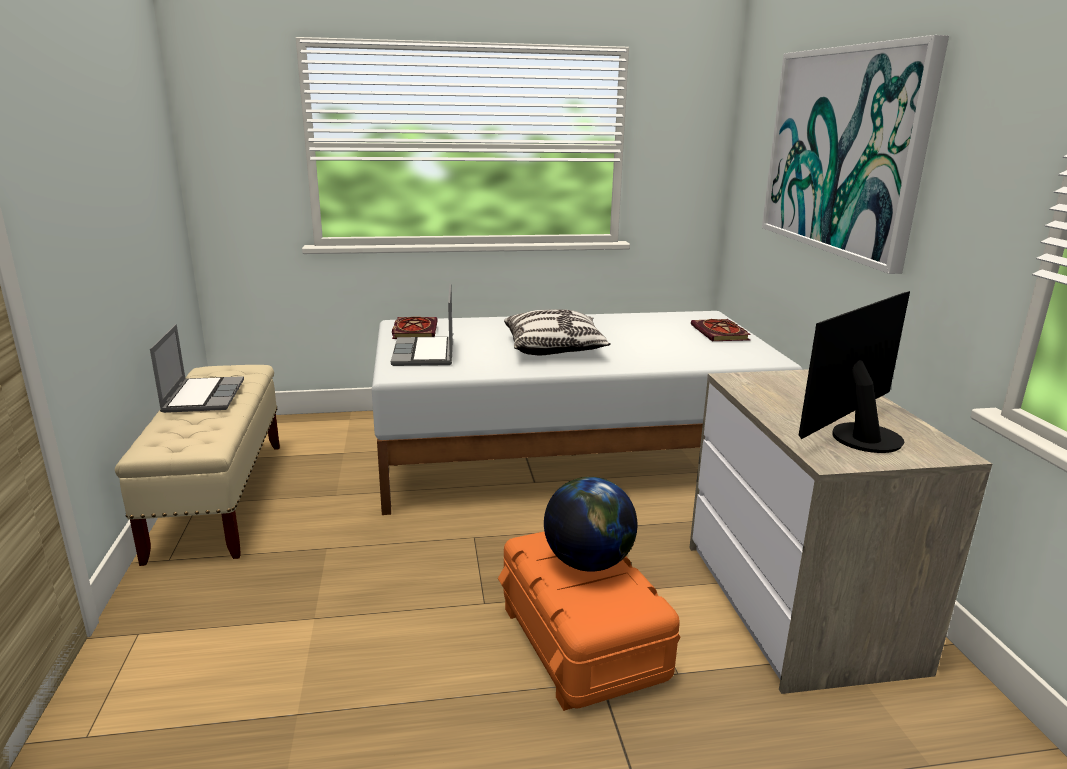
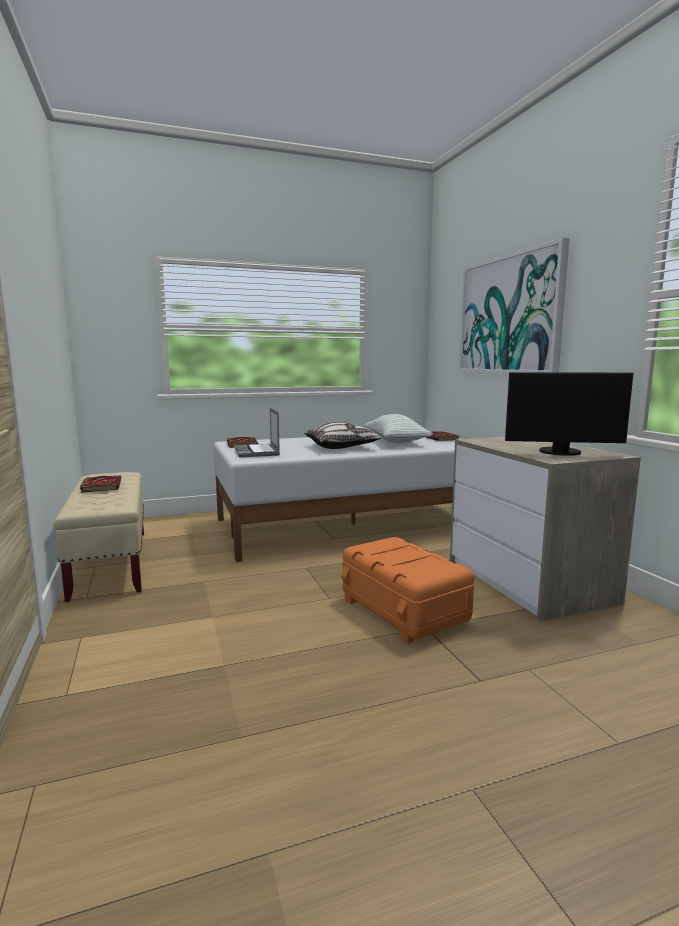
camera: 10 degrees left, 10 degrees down
laptop [150,324,244,413] -> book [80,475,121,493]
globe [544,477,637,572] -> none
monitor [799,291,910,453] -> monitor turned 120 degrees counterclockwise [505,372,634,456]
none -> pillow [364,414,433,443]

